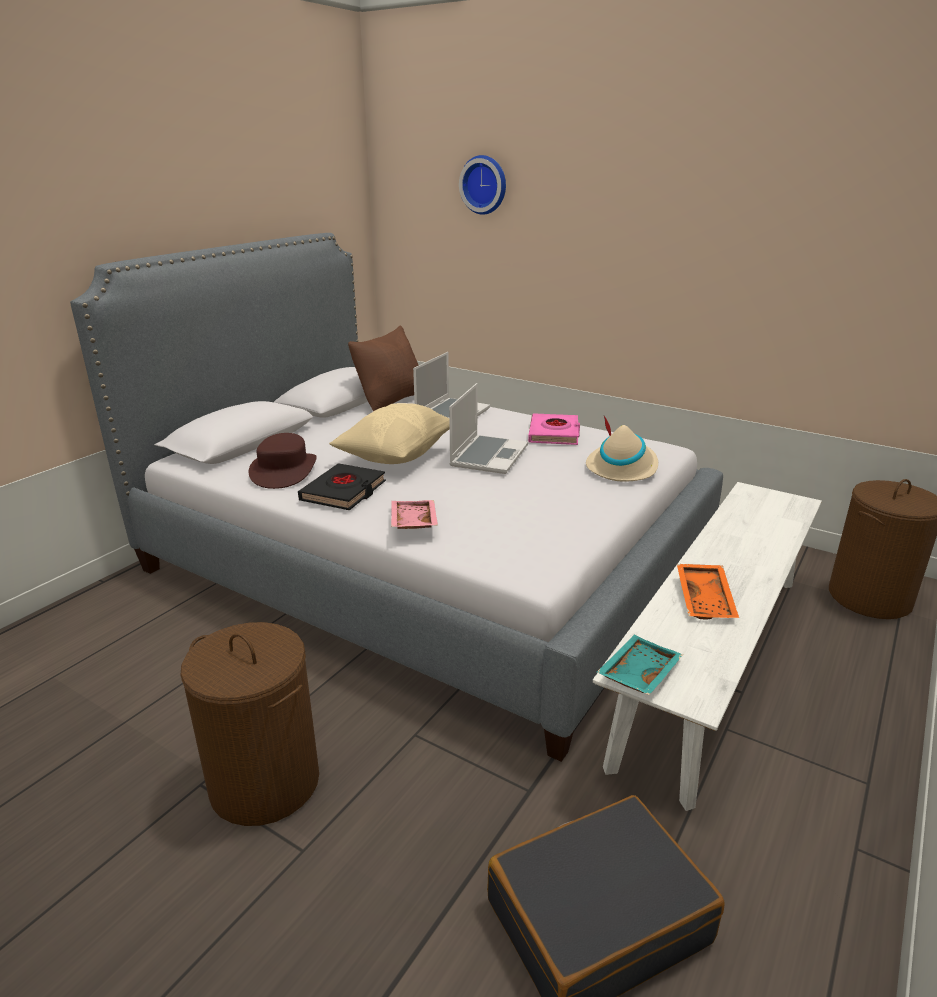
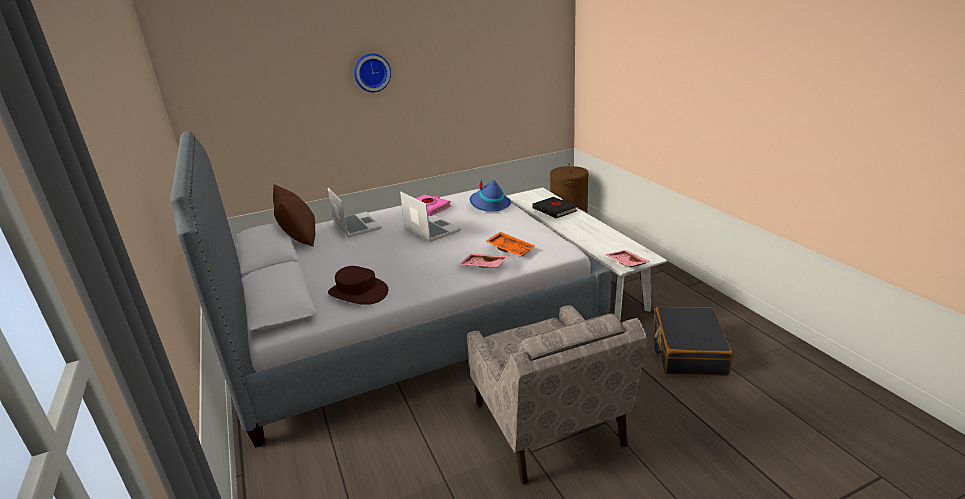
camera: 55 degrees left, 0 degrees up
brown laundry basket [180,622,319,826] -> beige armchair [467,305,648,484]
black book [298,463,386,510] -> black book moved to [532,197,577,218]
beige pillow [329,403,450,464] -> none
wall clock [459,155,506,215] -> wall clock moved to [354,53,391,92]
beige hat [586,416,658,482] -> blue hat [470,180,511,212]
turquoise tray [597,635,683,695] -> pink tray [605,250,650,267]
orange tray [677,564,739,620] -> orange tray moved to [486,232,535,257]

